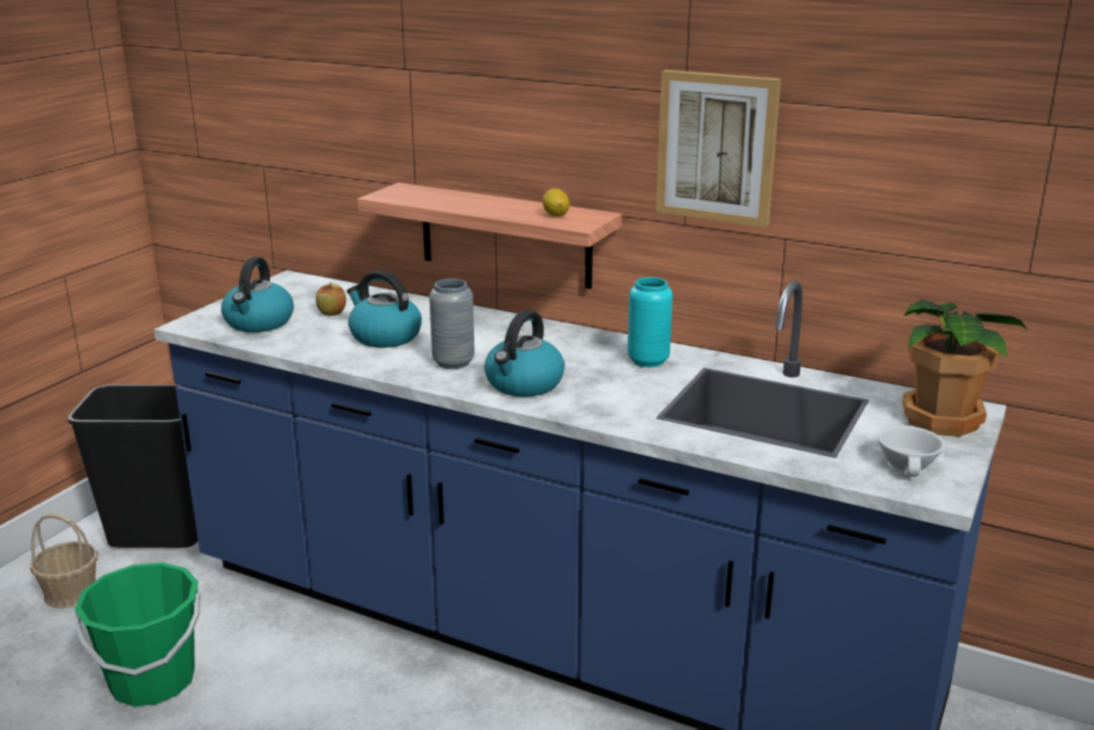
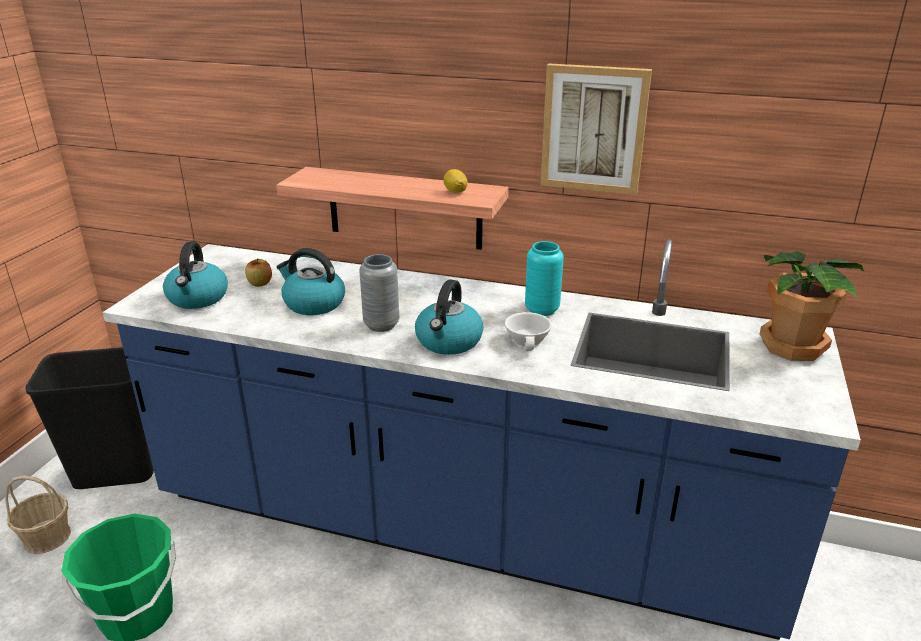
camera: 10 degrees left, 5 degrees up
white cup [878,426,945,477] -> white cup moved to [505,312,552,351]

